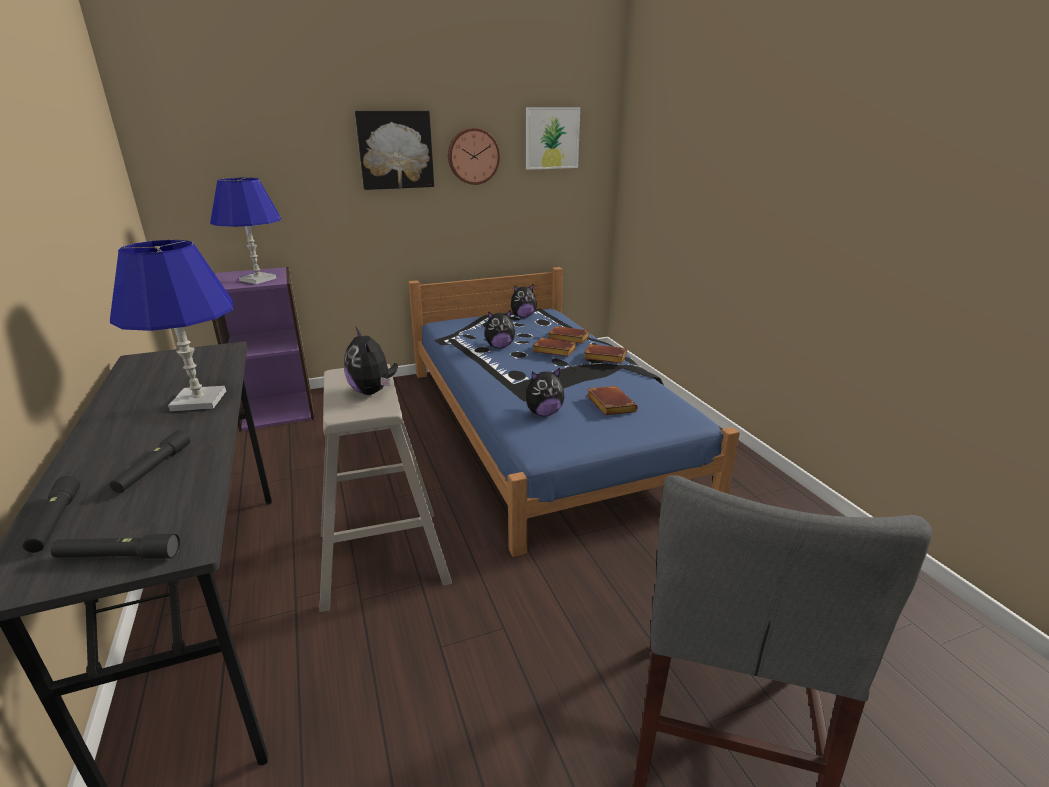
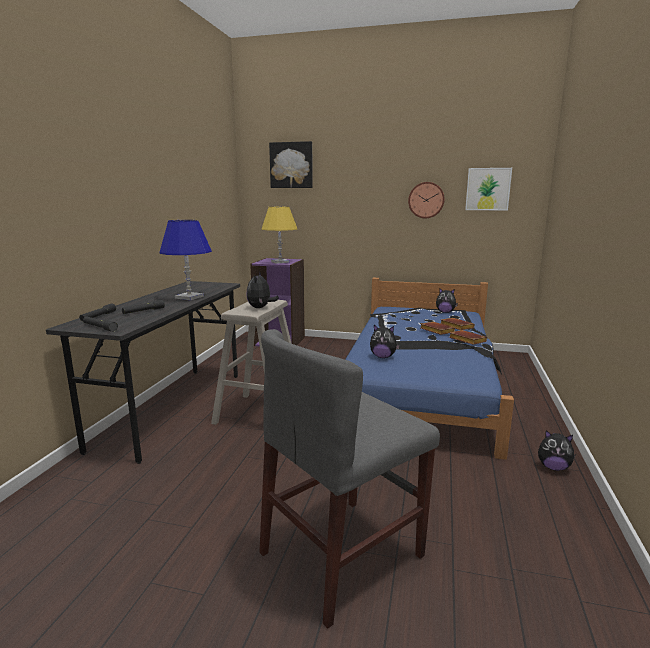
camera: 35 degrees right, 10 degrees down
blue table lamp [210,177,281,284] -> yellow table lamp [262,207,297,264]
picture [355,111,434,190] -> picture moved to [269,141,313,188]
plush toy [485,310,515,348] -> plush toy moved to [538,430,576,471]
brown book [586,386,638,415] -> none

